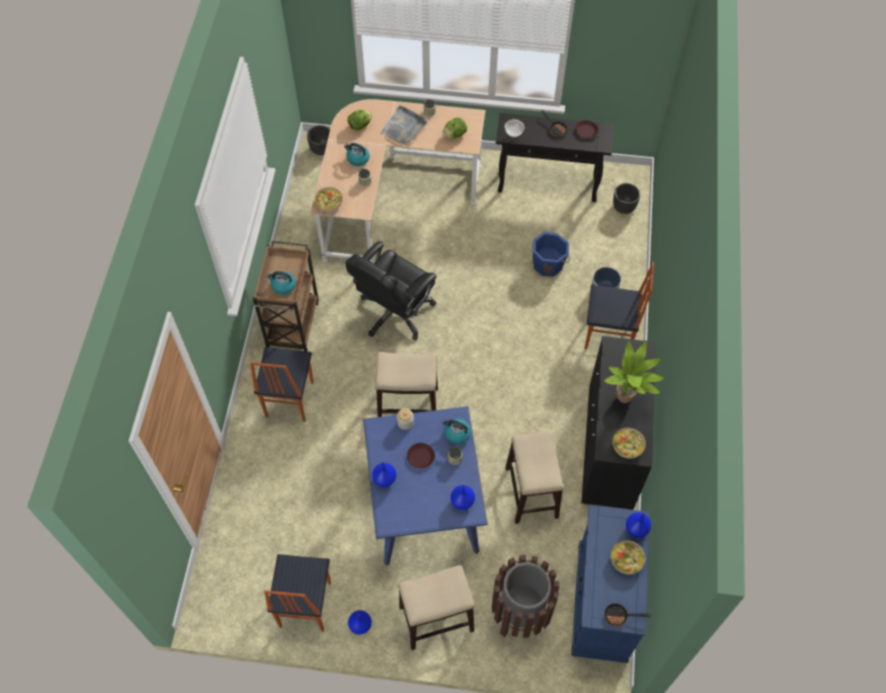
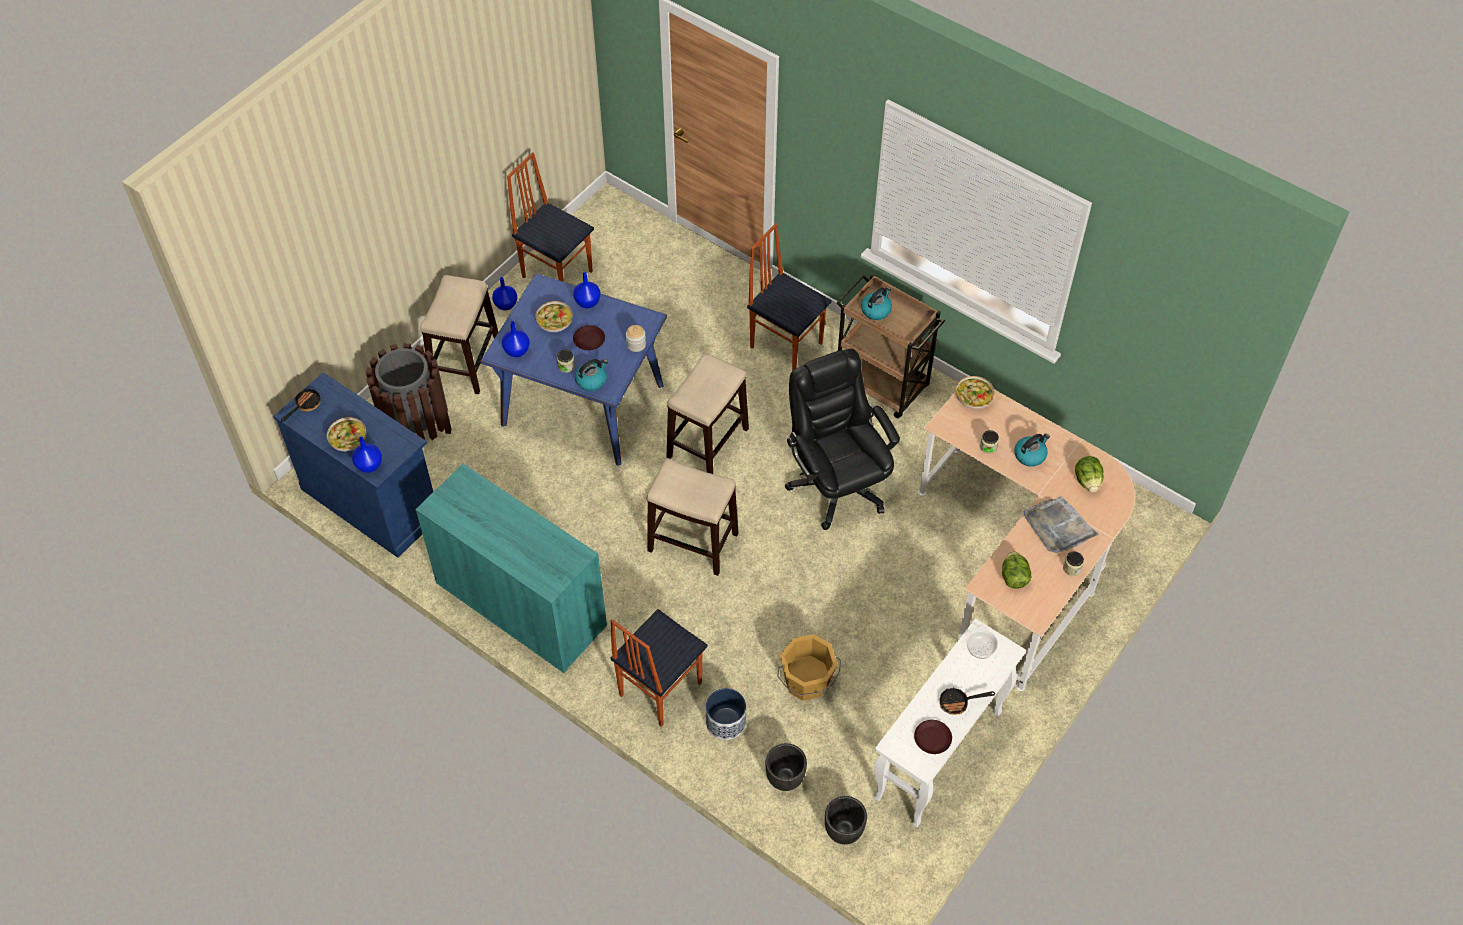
camera: 120 degrees right, 5 degrees down
black planter [307,125,330,155] -> black planter moved to [765,743,807,791]
black console table [496,113,614,202] -> white console table [874,618,1026,828]
stool [505,431,564,524] -> stool moved to [646,458,739,576]
blue bucket [532,232,570,277] -> orange bucket [777,634,841,701]
black cabinet [581,336,656,510] -> turquoise cabinet [415,464,607,673]
potted plant [604,341,664,403] -> none
bowl [613,428,646,459] -> bowl moved to [535,301,573,332]

